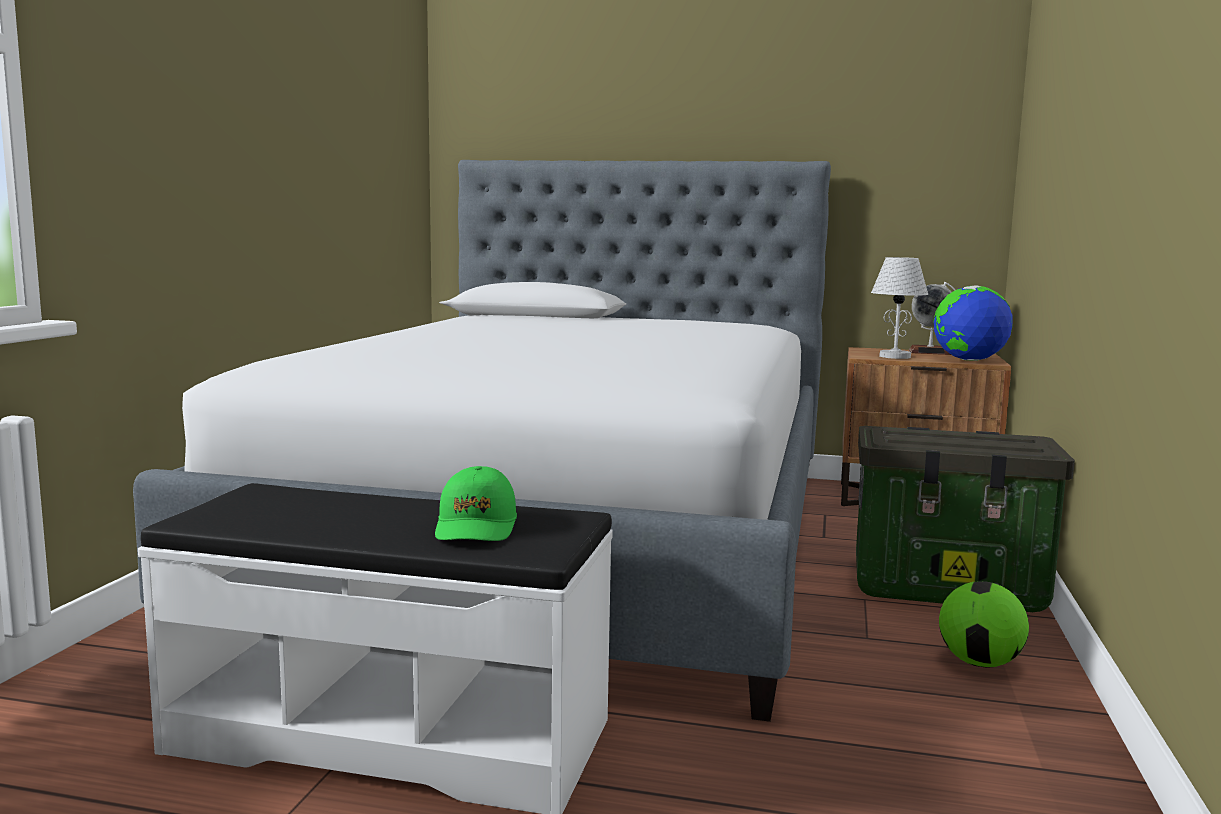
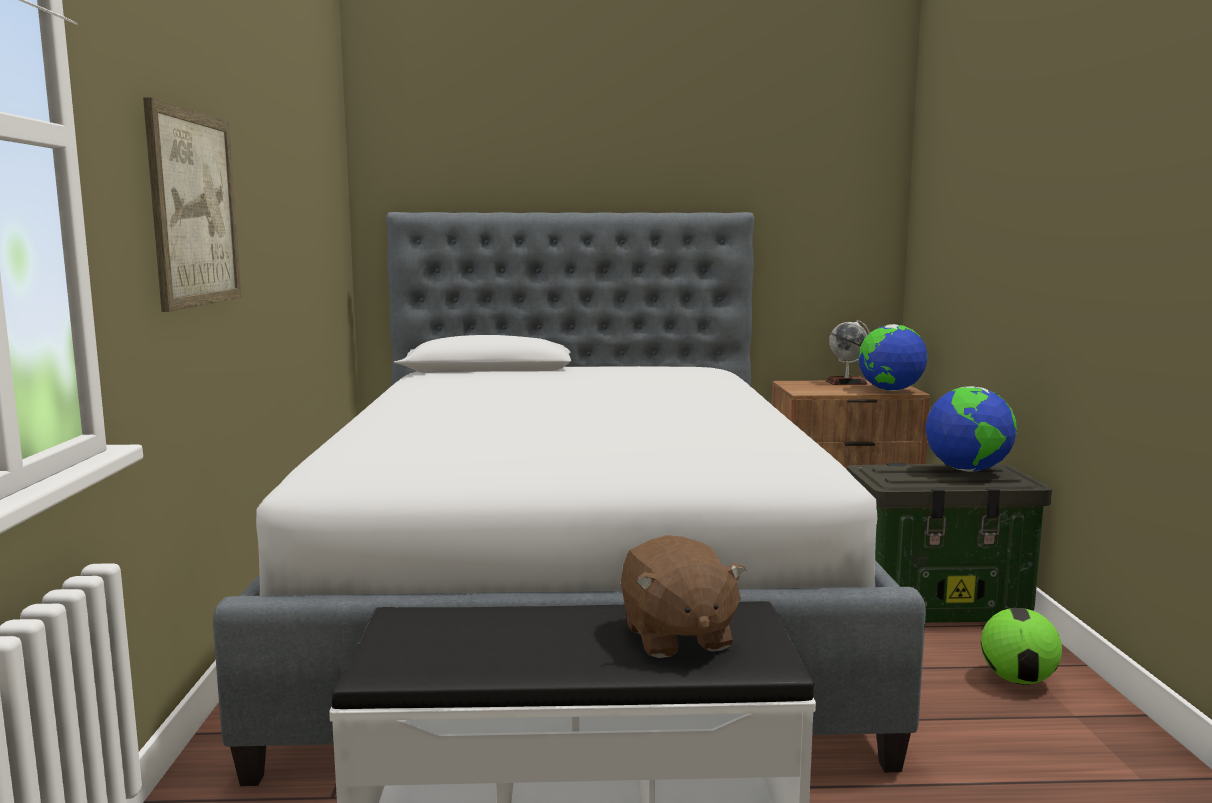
camera: 15 degrees left, 0 degrees up
green cap [435,466,517,541] -> brown plush toy [620,535,746,658]
white table lamp [871,257,928,359] -> none
none -> picture [143,97,242,312]
none -> globe [925,386,1017,472]

